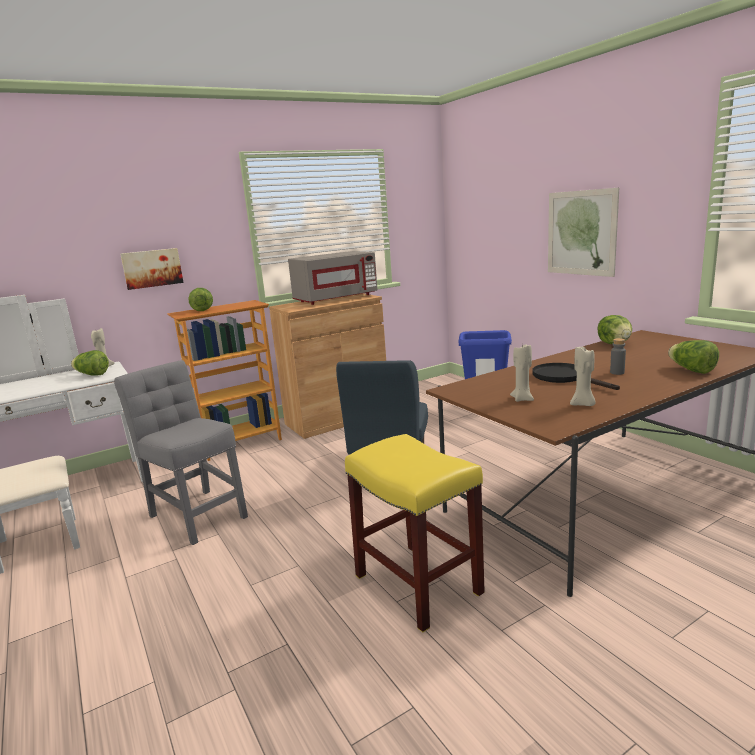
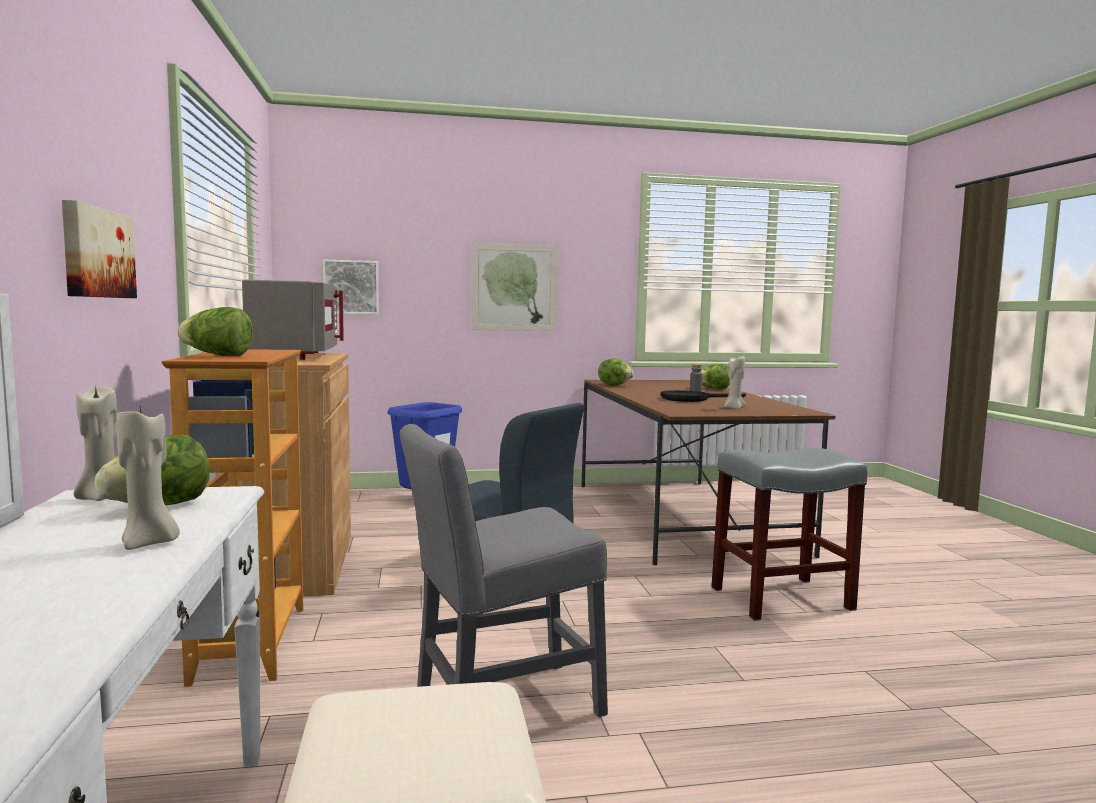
camera: 70 degrees left, 10 degrees down
yellow stool [345,434,485,633] -> grey stool [711,448,867,621]
beige candle [570,347,596,406] -> beige candle moved to [117,405,180,550]
none -> picture [323,259,379,315]

